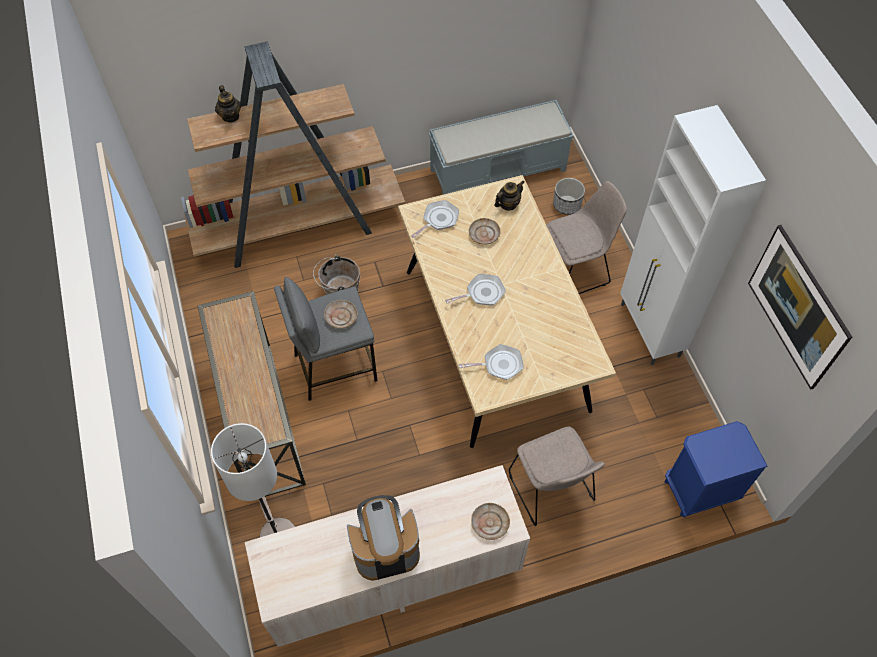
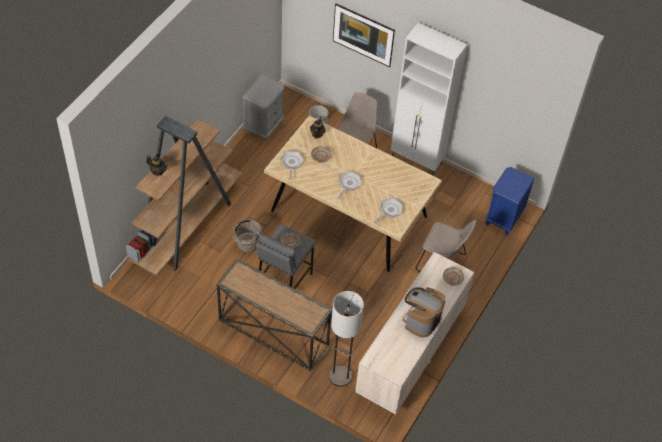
camera: 45 degrees left, 5 degrees down
grey bench [429,100,574,195] -> grey nightstand [242,75,284,142]
picture [748,225,852,390] -> picture moved to [333,4,395,67]

